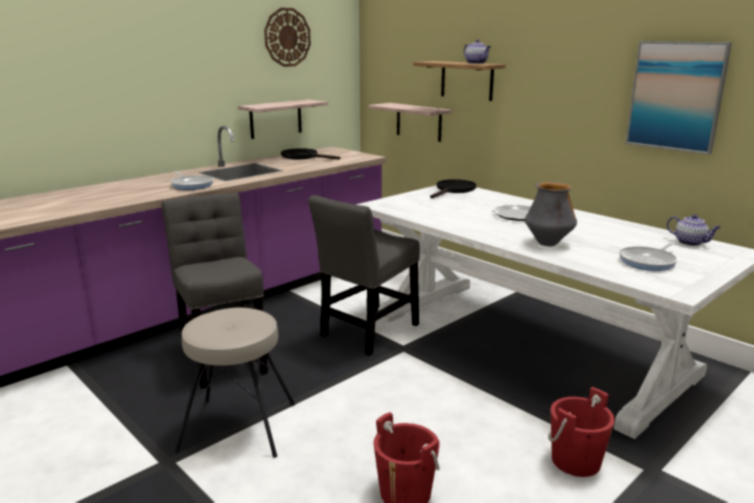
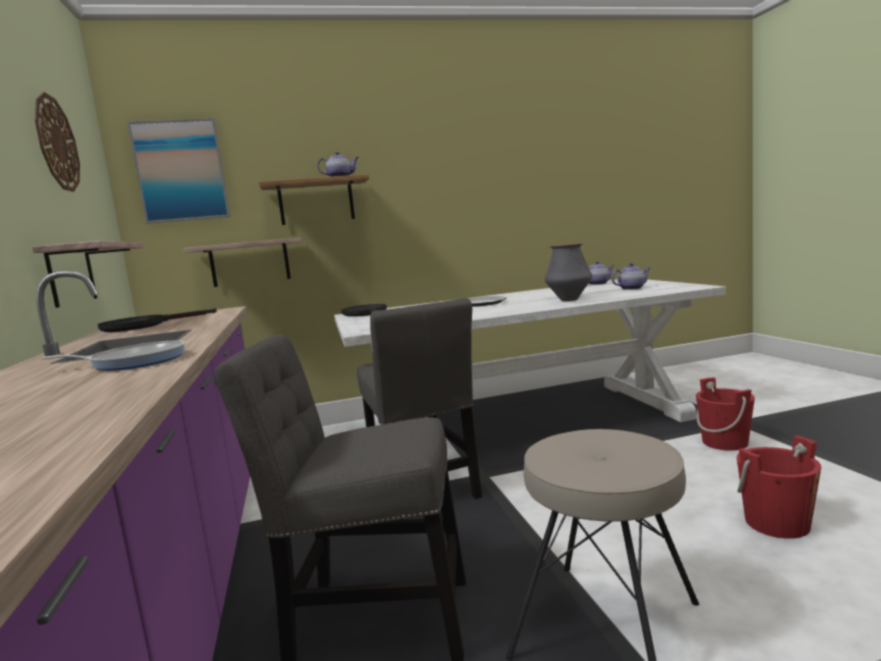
camera: 60 degrees left, 10 degrees down
frying pan [619,242,678,271] -> teapot [611,263,650,290]
picture [625,41,732,155] -> picture moved to [127,118,230,224]

